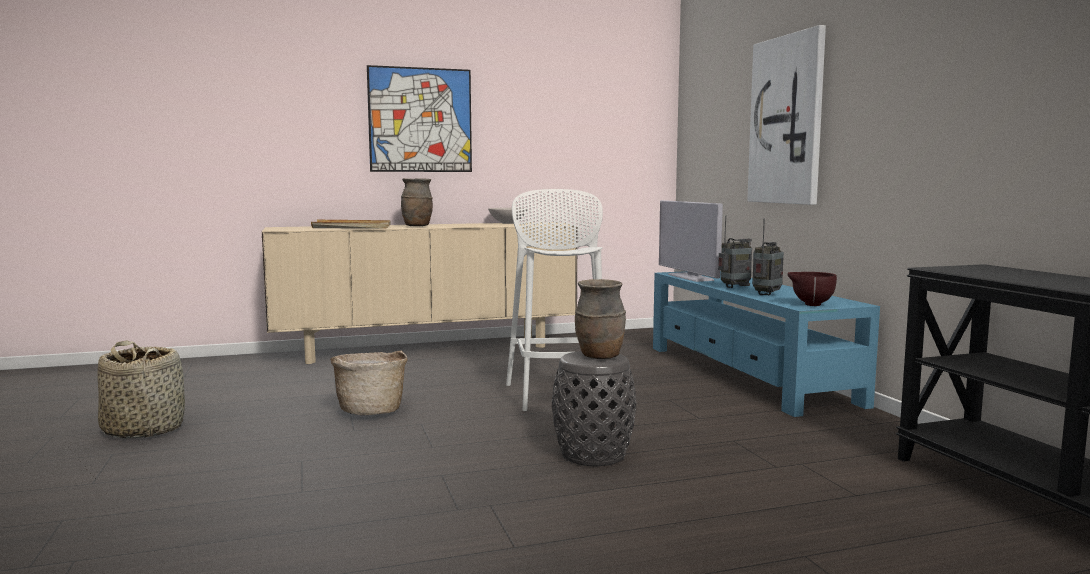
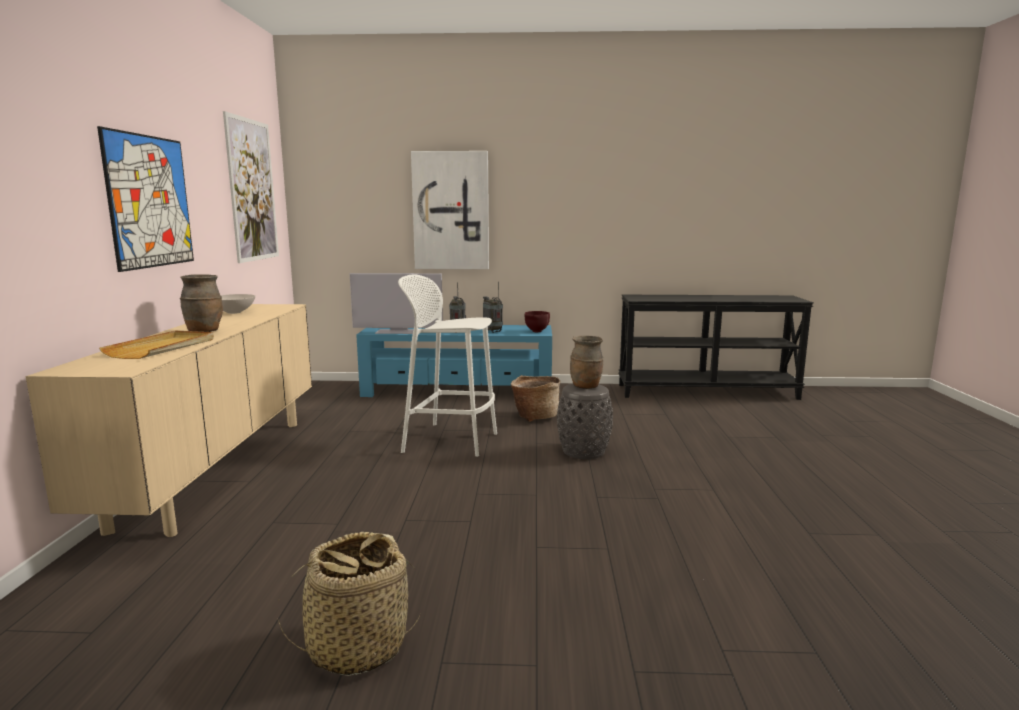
camera: 70 degrees left, 5 degrees up
basket [330,351,408,415] -> basket moved to [511,375,560,422]
none -> picture [223,111,279,263]

